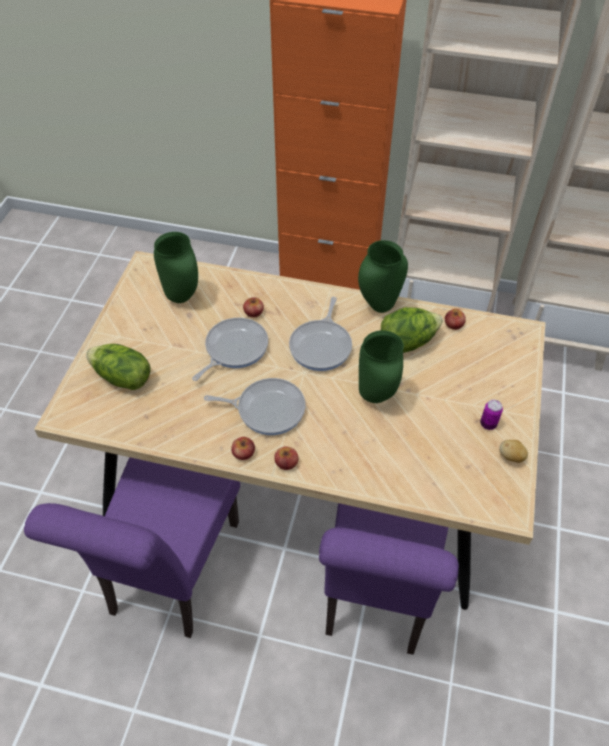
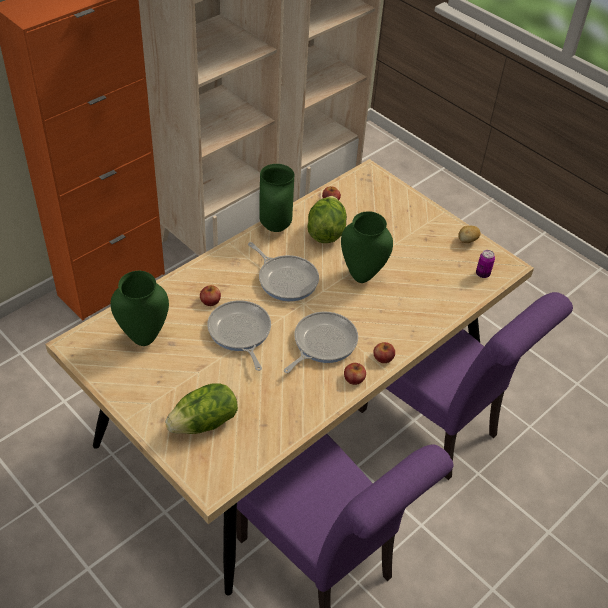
camera: 60 degrees left, 5 degrees down
can [480,400,503,430] -> can moved to [476,250,495,278]

